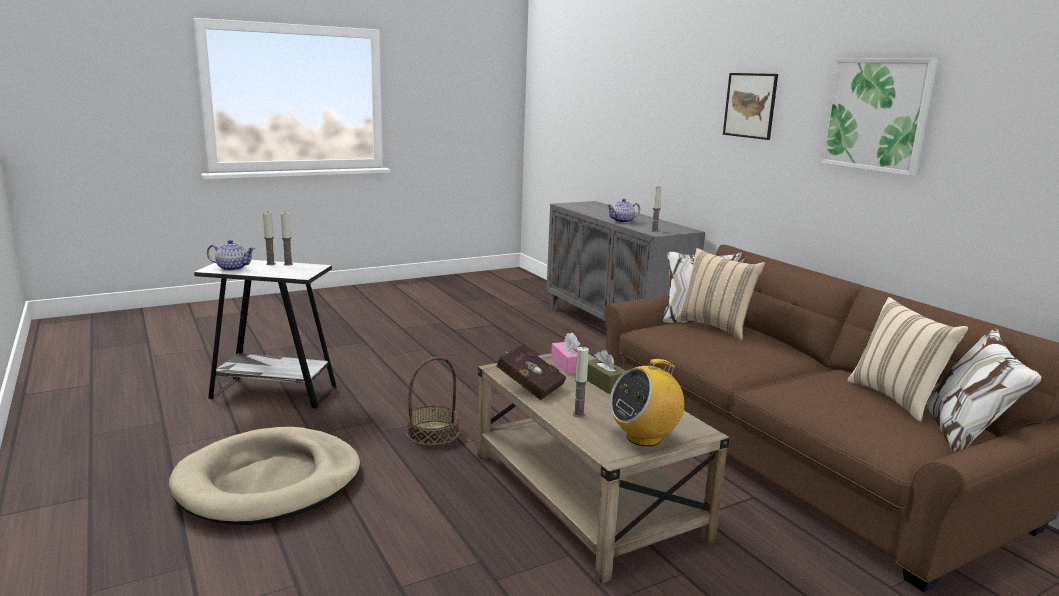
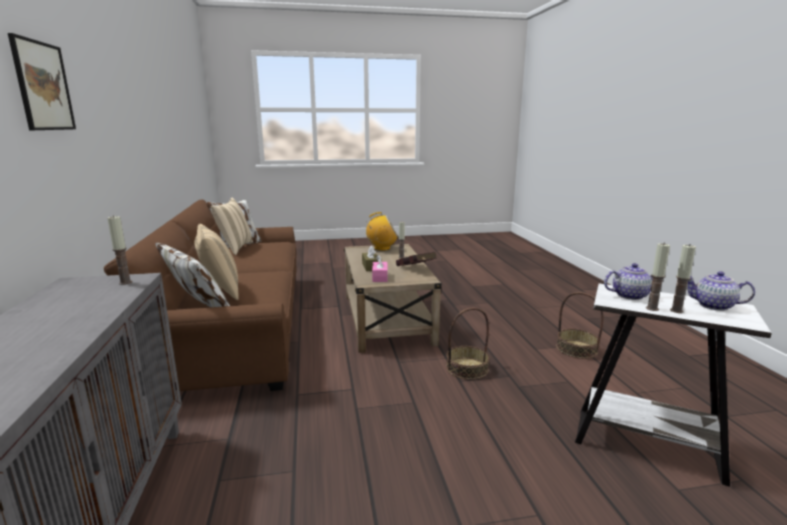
camera: 160 degrees left, 0 degrees up
beige dog bed [169,427,360,525] -> basket [556,292,604,359]
teapot [607,199,640,223] -> teapot moved to [604,263,653,300]
picture [819,58,938,176] -> none

